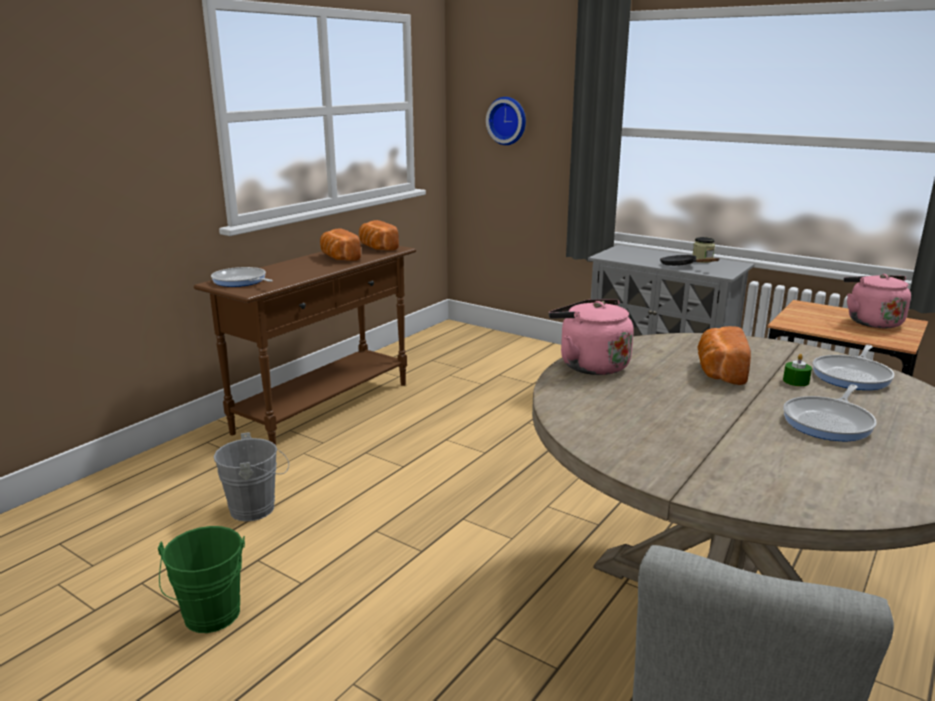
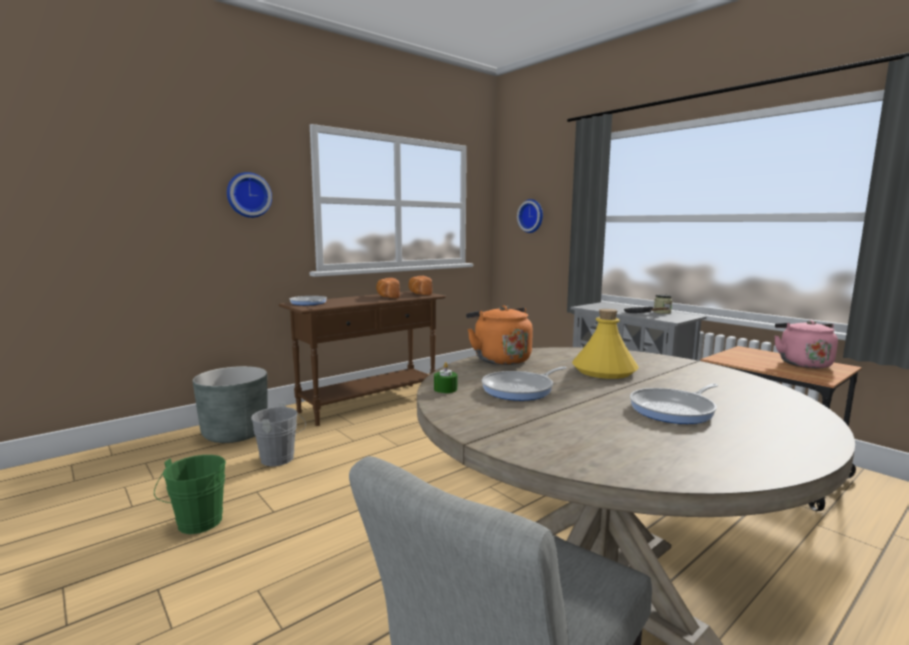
camera: 15 degrees right, 10 degrees down
pink kettle [549,299,634,375] -> orange kettle [466,305,533,365]
bread [698,326,751,385] -> yellow bottle [572,309,639,379]
green candle [783,354,812,386] -> green candle moved to [434,362,457,393]
frying pan [813,345,895,390] -> frying pan moved to [482,366,567,401]
none -> grey planter [193,366,268,443]
none -> wall clock [227,172,272,218]

